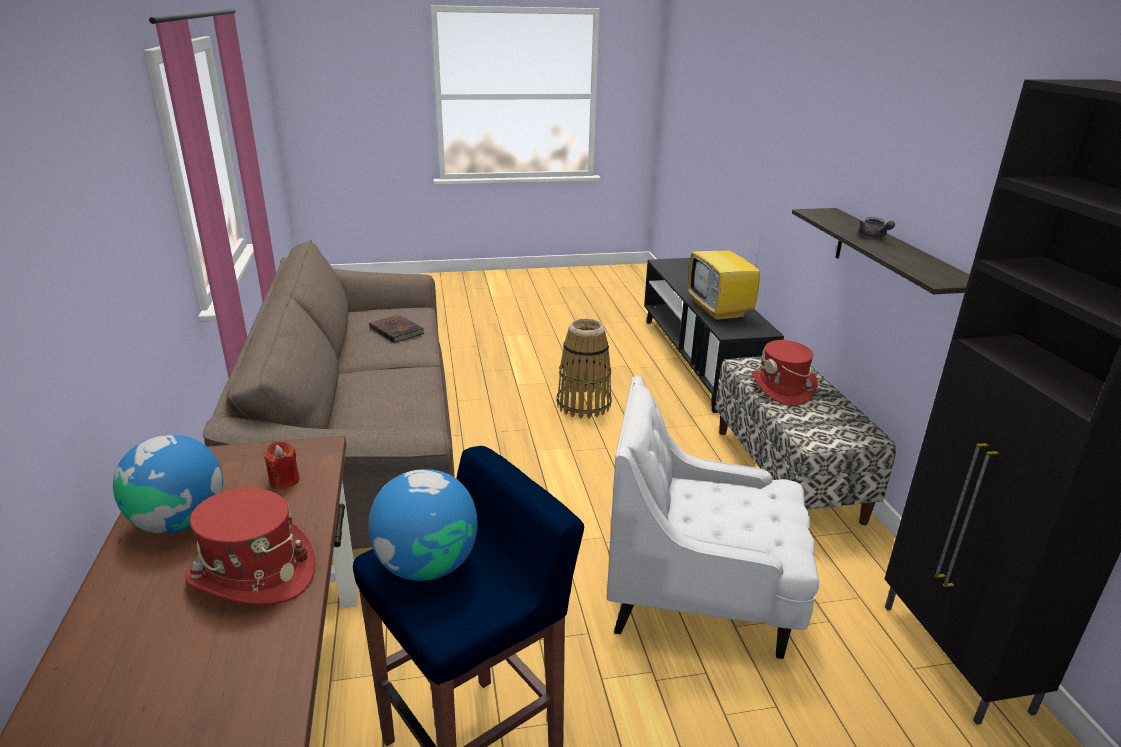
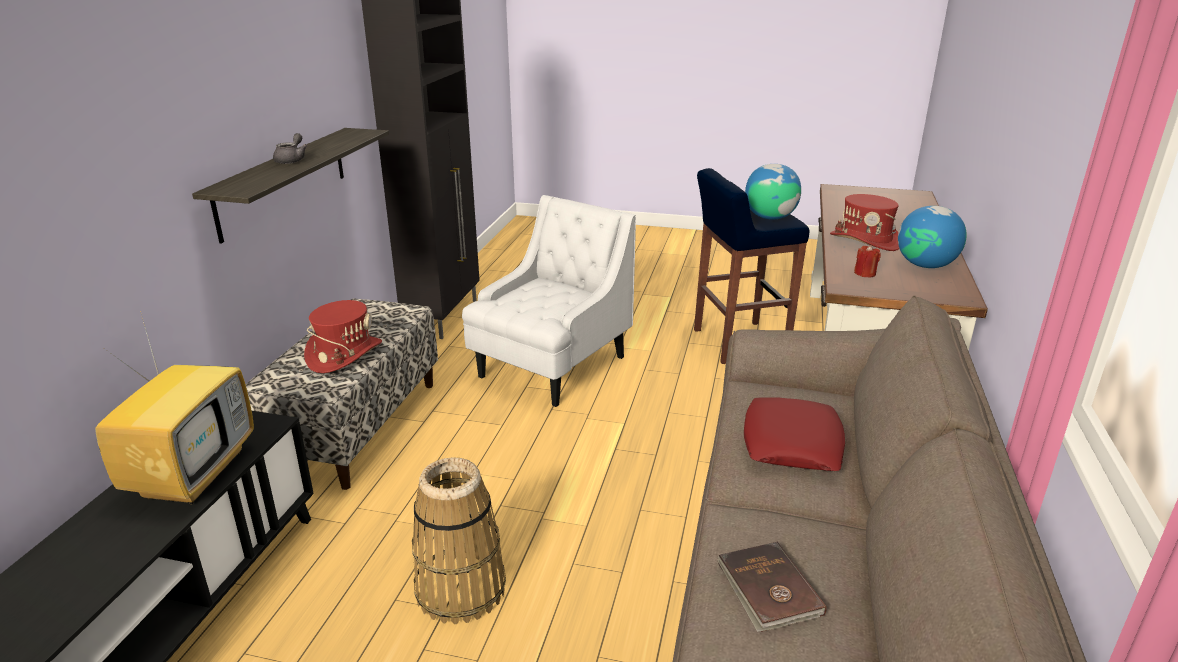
camera: 155 degrees left, 0 degrees up
white armchair [607,375,819,659] -> white armchair turned 90 degrees counterclockwise [462,195,636,407]
none -> red pillow [744,397,845,471]

